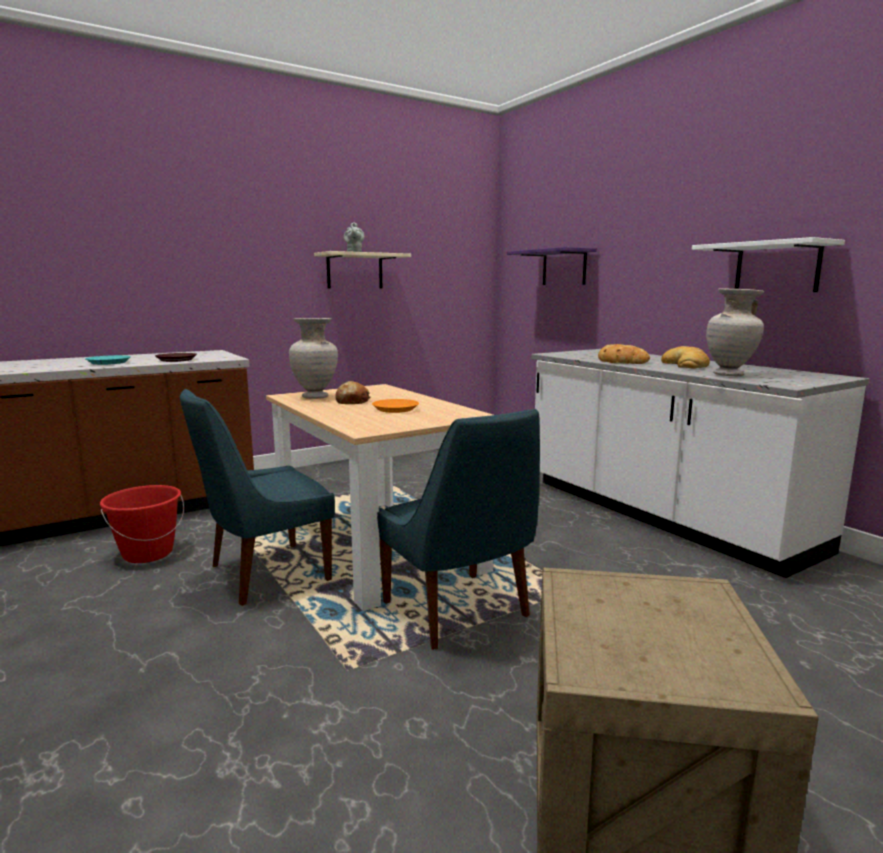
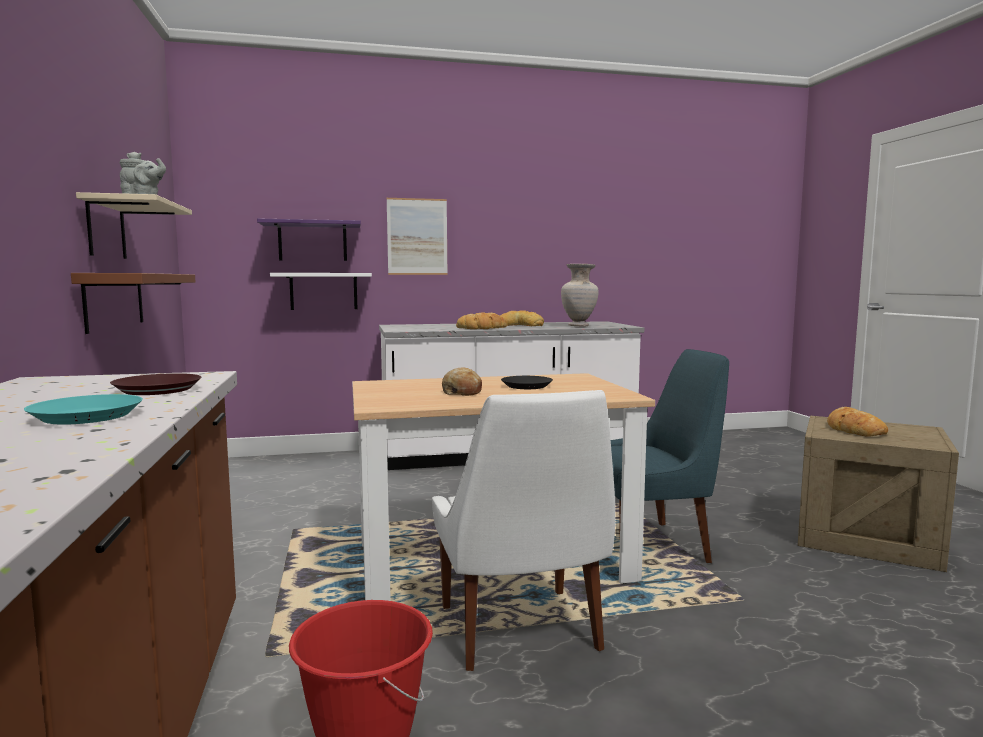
camera: 70 degrees left, 5 degrees down
blue chair [180,389,335,606] -> white chair [432,390,615,671]
beige vase [289,318,338,399] -> none
orange plate [372,399,419,413] -> black plate [501,376,553,389]
white shelf [692,237,845,292] -> white shelf moved to [270,273,372,310]
none -> brown shelf [71,273,196,334]
none -> picture [387,198,448,275]
none -> bread [827,407,888,437]

